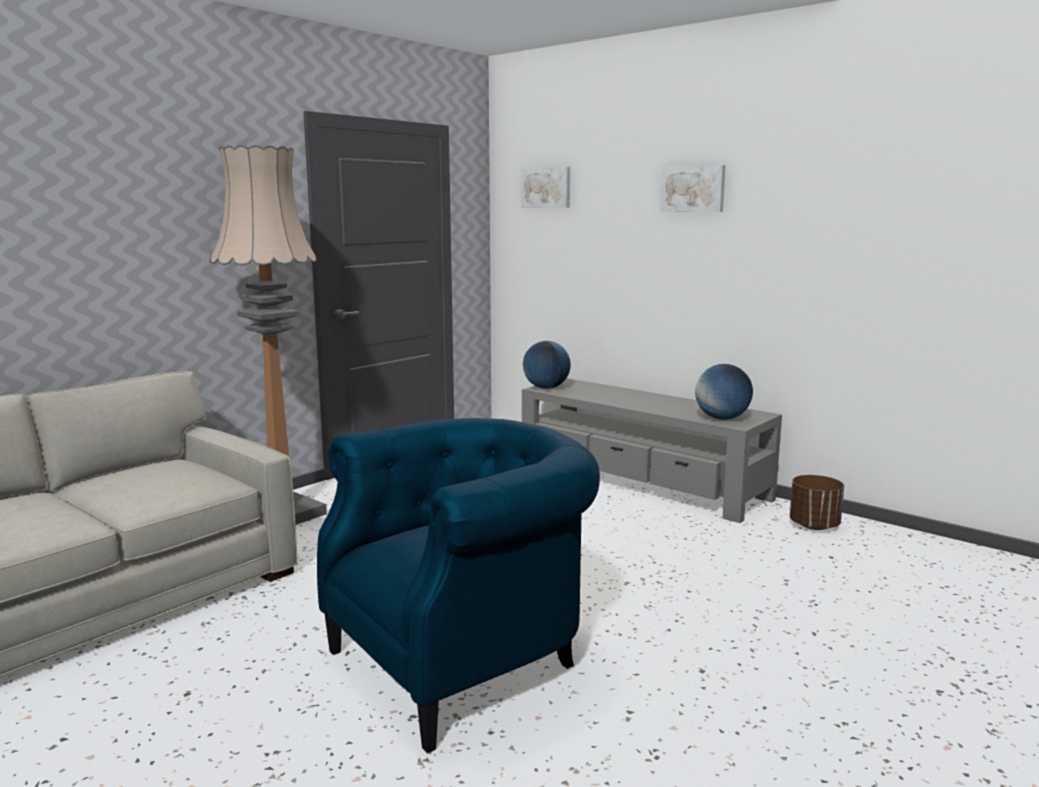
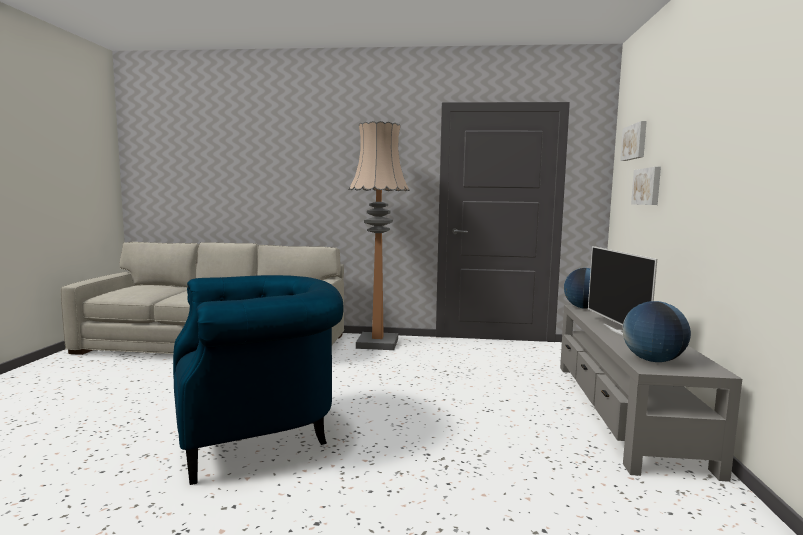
camera: 55 degrees right, 5 degrees down
blue armchair [317,418,600,753] -> blue armchair turned 45 degrees counterclockwise [173,275,344,485]
picture [660,165,726,212] -> picture moved to [631,167,661,205]
brown planter [790,475,844,530] -> none
none -> television [588,246,657,335]

